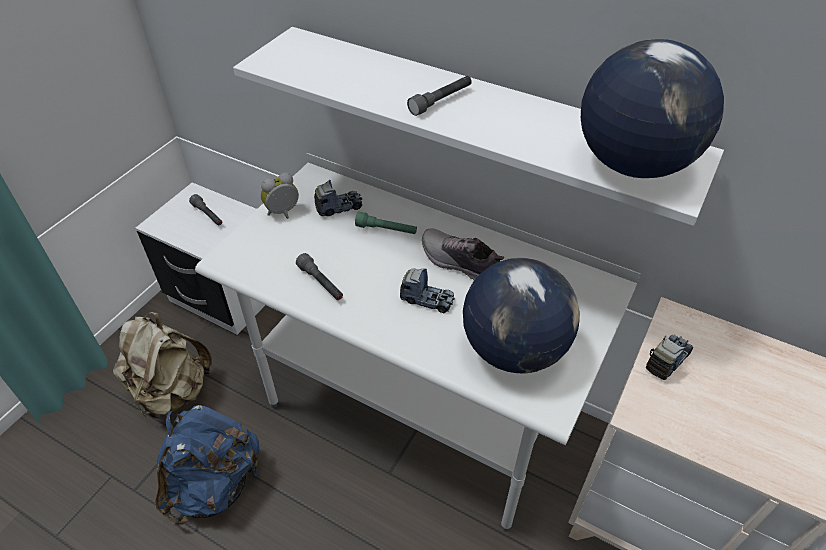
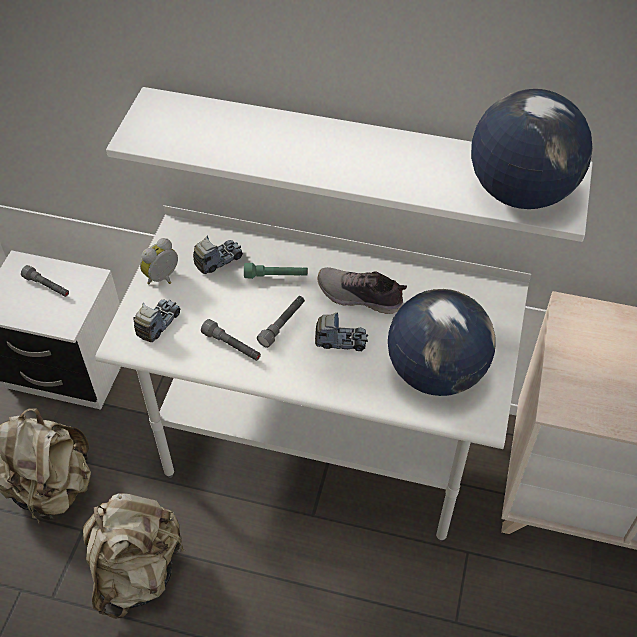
camera: 15 degrees left, 5 degrees up
blue backpack [155,405,260,524] -> beige backpack [83,493,185,619]
grey flashlight [407,76,472,116] -> grey flashlight moved to [257,296,305,348]
toy truck [646,335,693,380] -> toy truck moved to [133,299,180,342]

